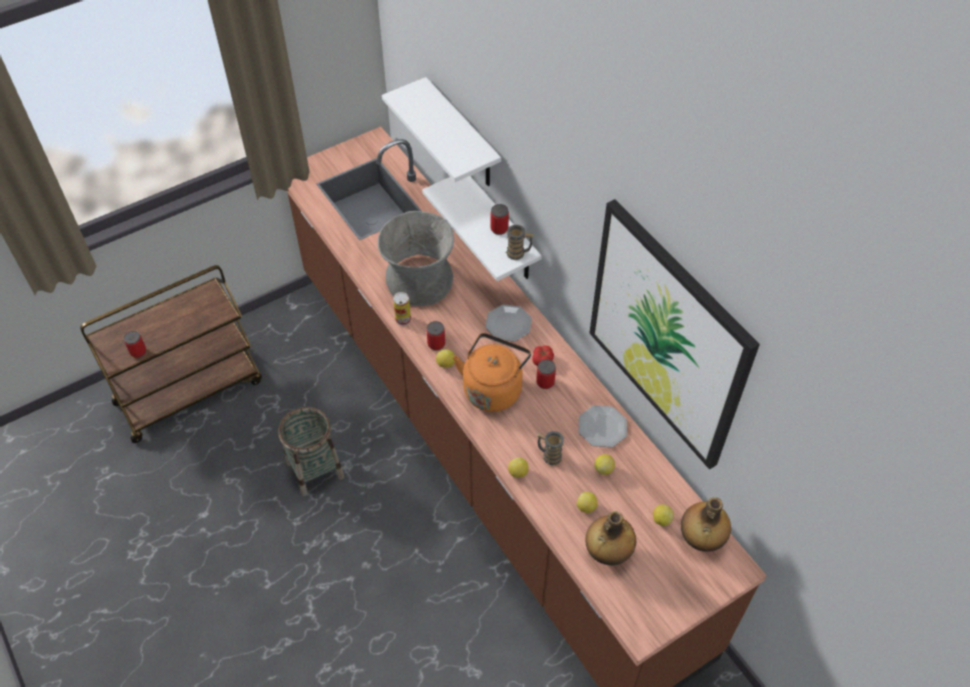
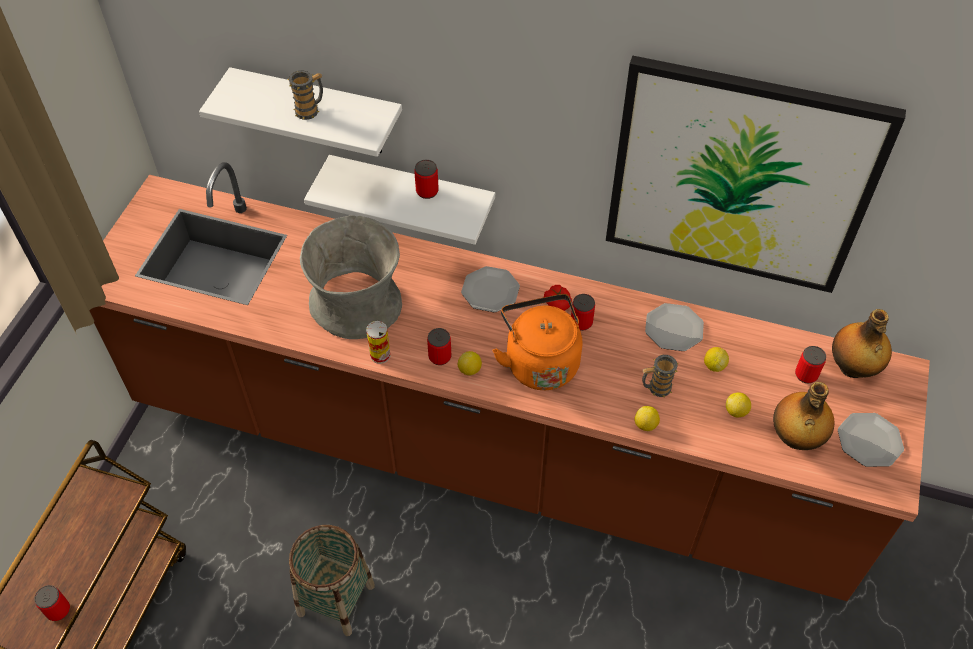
camera: 40 degrees left, 0 degrees up
mug [506,225,534,260] -> mug moved to [288,70,323,120]
lemon [653,504,674,526] -> can [795,346,826,383]
none -> plate [838,413,904,467]

